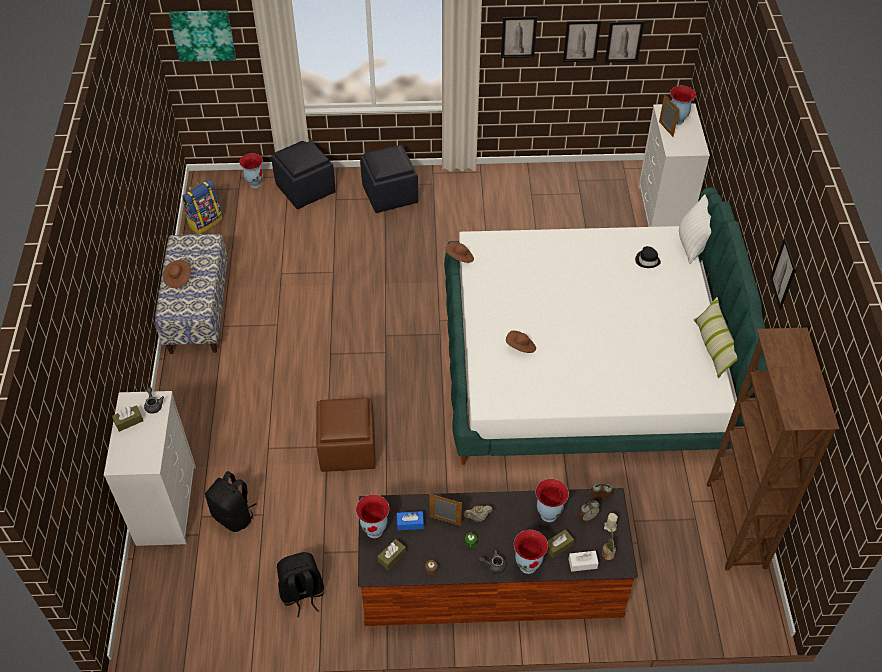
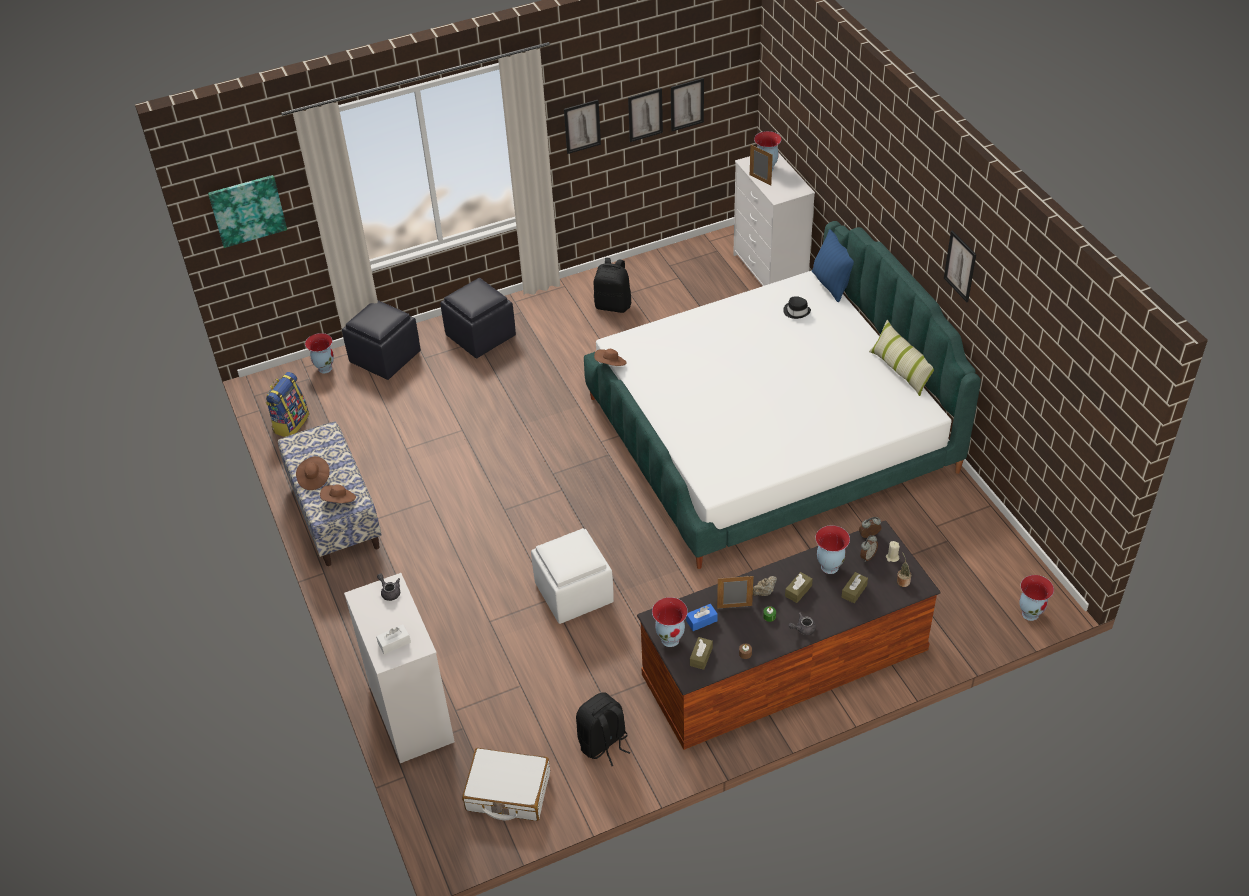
camera: 20 degrees left, 5 degrees down
brown tissue box [112,405,143,432] -> brown tissue box moved to [785,572,813,603]
black backpack [205,471,257,532] -> black backpack moved to [594,258,631,313]
brown ottoman [316,397,376,472] -> white ottoman [531,528,614,624]
brown hat [506,331,536,353] -> brown hat moved to [320,484,356,503]
vase [514,530,548,574] -> vase moved to [1019,575,1054,621]
white tissue box [569,551,599,572] -> white tissue box moved to [376,625,411,654]
white pillow [679,194,711,264] -> blue pillow [812,229,854,302]
brown bookcase [707,328,839,571] -> none
none -> white suitcase [462,748,550,821]

